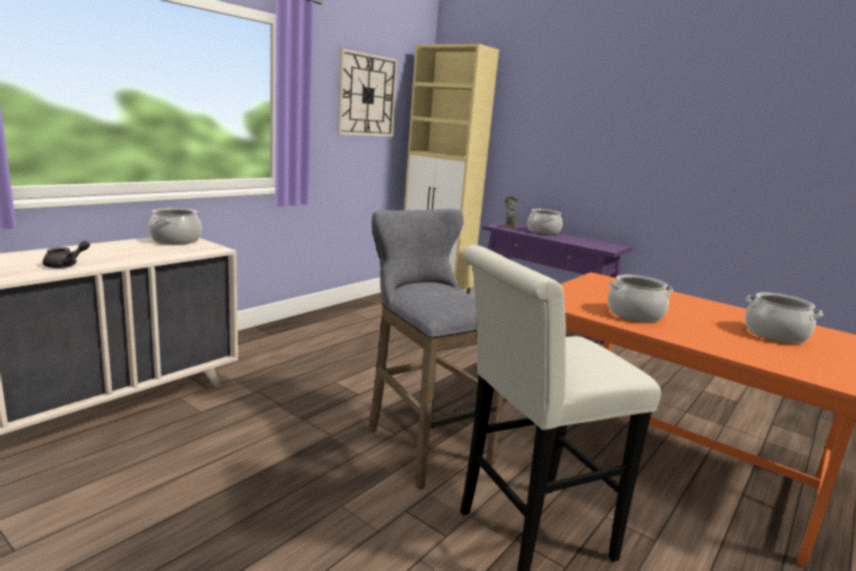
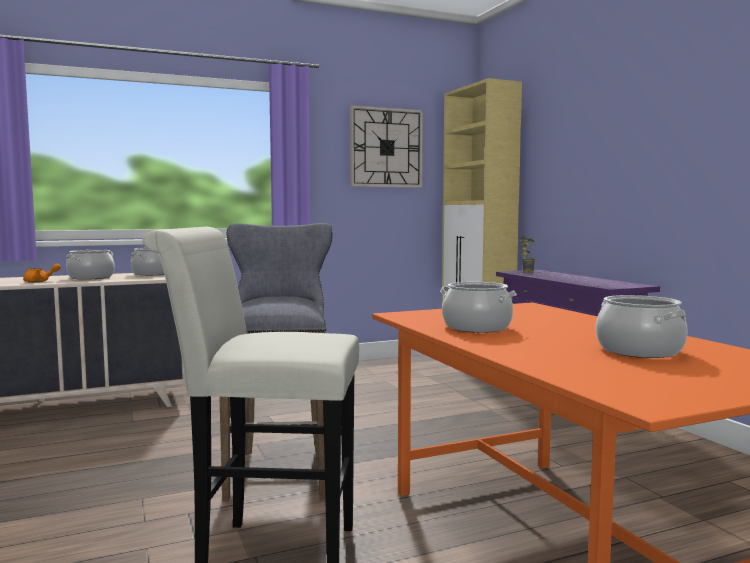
camera: 30 degrees right, 10 degrees down
grey teapot [43,240,90,268] -> orange teapot [23,264,61,283]
cooking pot [527,209,562,235] -> cooking pot moved to [66,250,115,280]

